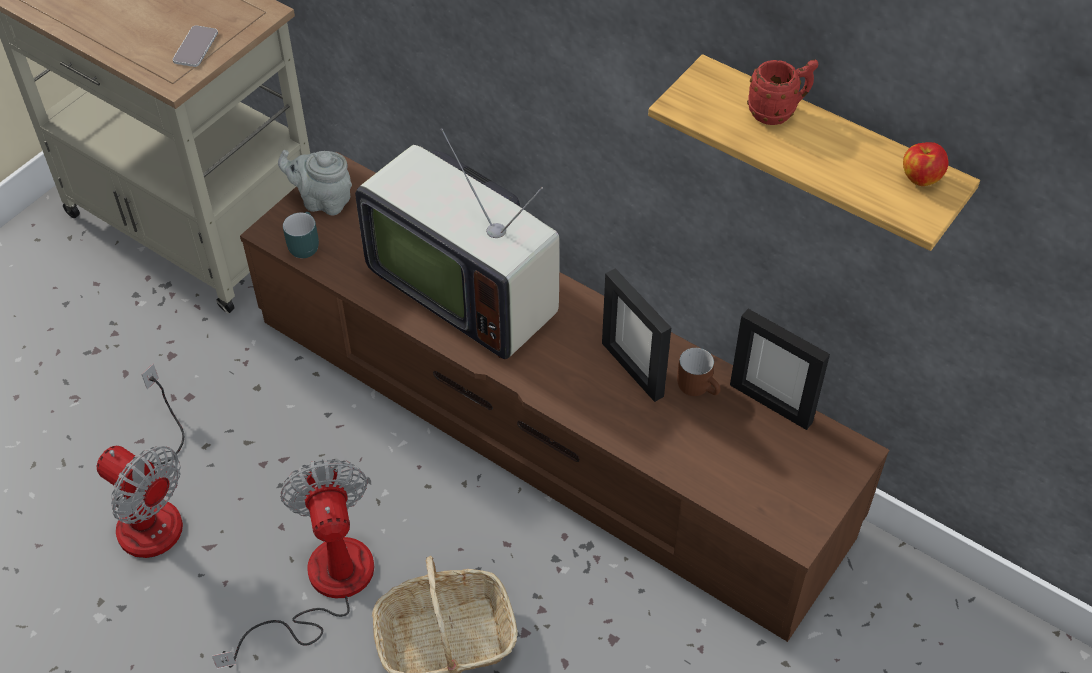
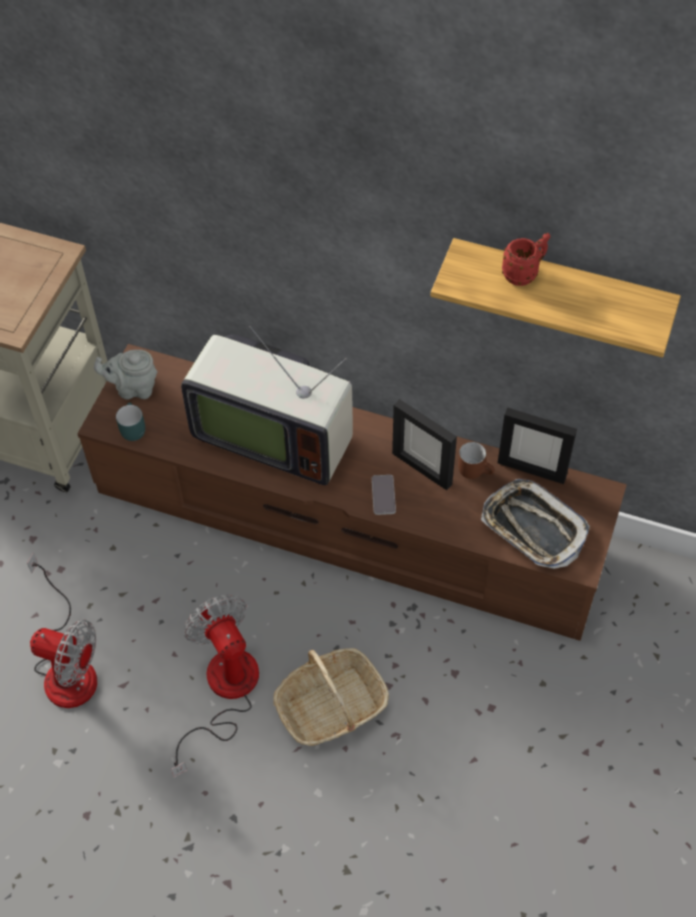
camera: 15 degrees left, 5 degrees up
phone [173,25,218,67] -> phone moved to [372,475,396,515]
apple [903,142,948,186] -> none
none -> tray [481,479,590,569]

